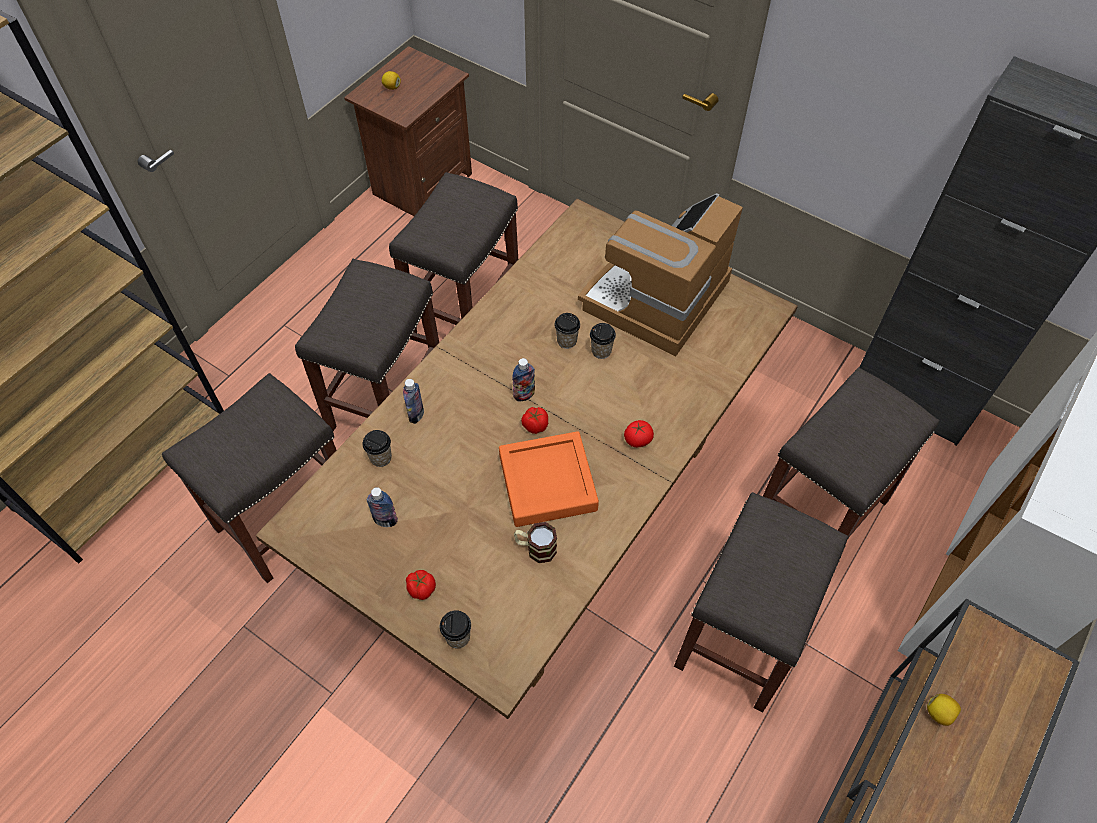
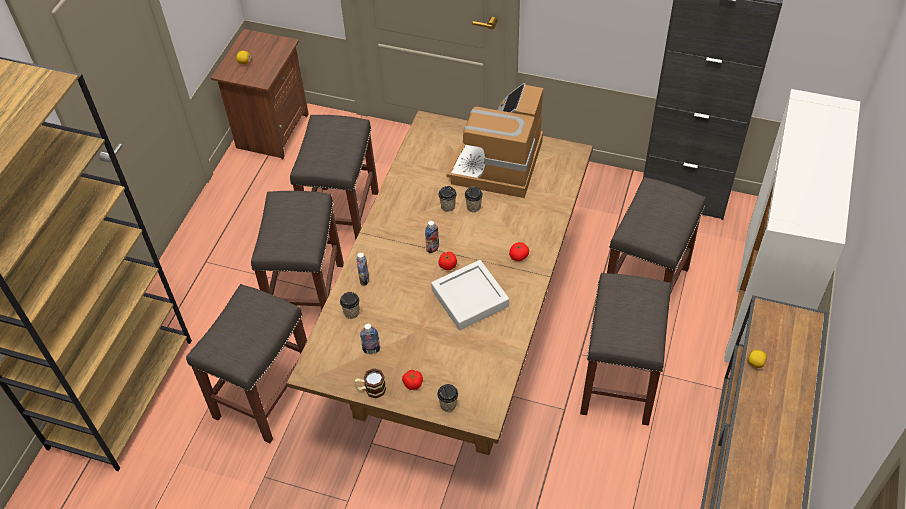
camera: 15 degrees left, 5 degrees down
orange tray [499,431,599,527] -> grey tray [431,260,509,330]
mug [514,522,557,563] -> mug moved to [354,368,386,399]

